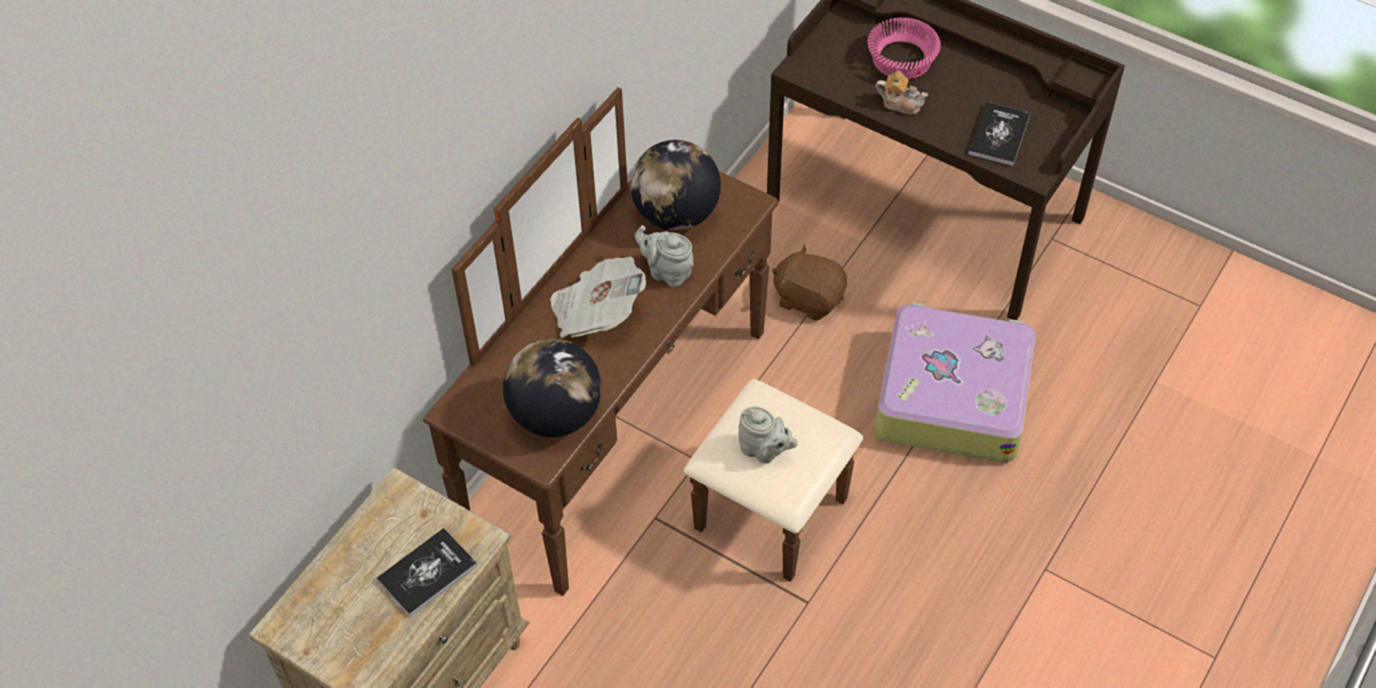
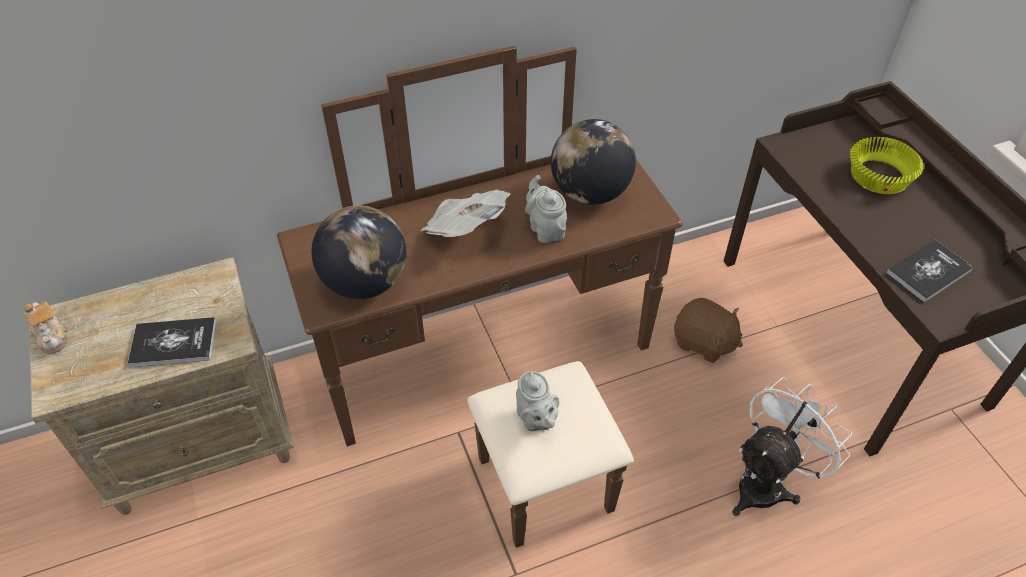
camera: 35 degrees right, 5 degrees down
brown plush toy [772,244,847,321] -> brown plush toy turned 150 degrees clockwise [674,298,743,363]
pink bowl [867,17,941,79] -> yellow bowl [850,137,924,194]
suitcase [875,303,1036,463] -> white fan [732,377,852,516]
teapot [876,71,928,115] -> teapot moved to [24,302,68,354]

